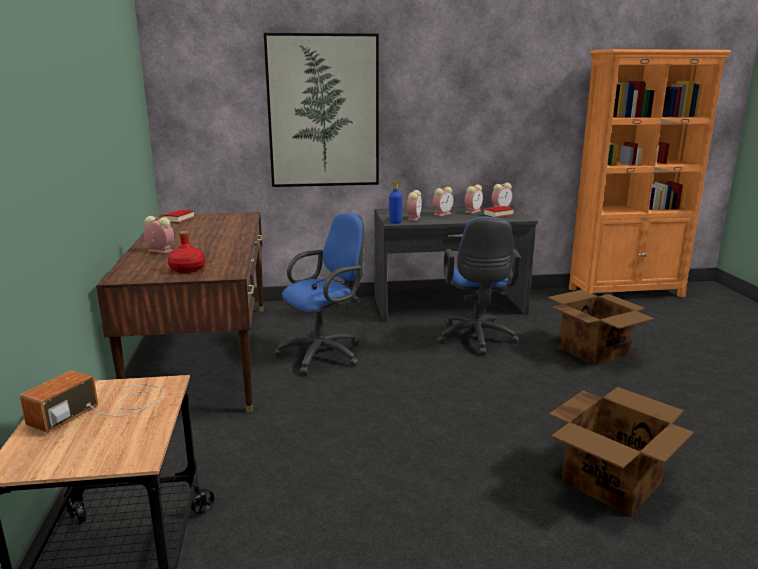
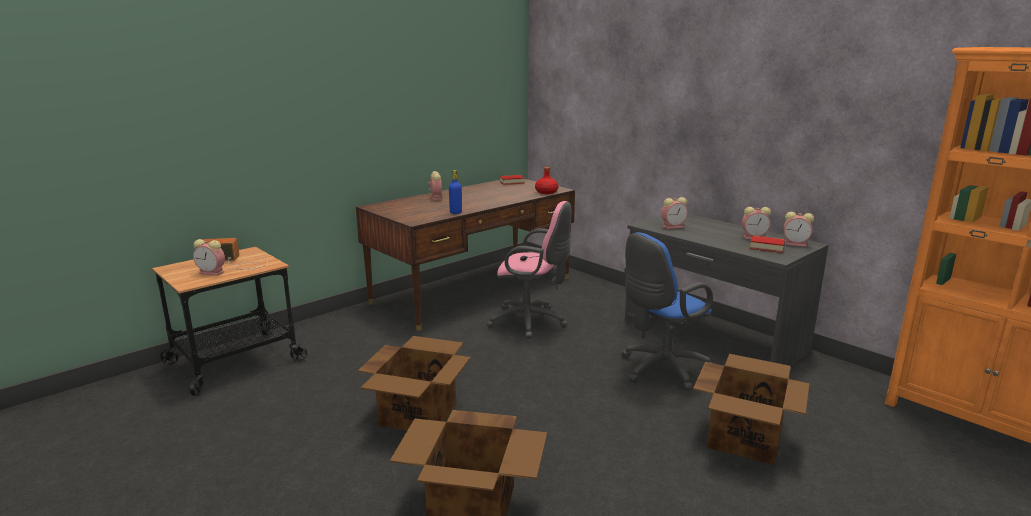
camera: 55 degrees right, 0 degrees up
red bottle [168,231,205,273] -> red bottle moved to [535,167,558,194]
picture [264,33,379,187] -> none
blue office chair [274,213,364,375] -> pink office chair [486,201,571,339]
blue bottle [389,180,402,224] -> blue bottle moved to [449,170,462,214]
alarm clock [433,187,453,216] -> alarm clock moved to [193,239,225,276]
none -> cardboard box [358,336,471,430]

